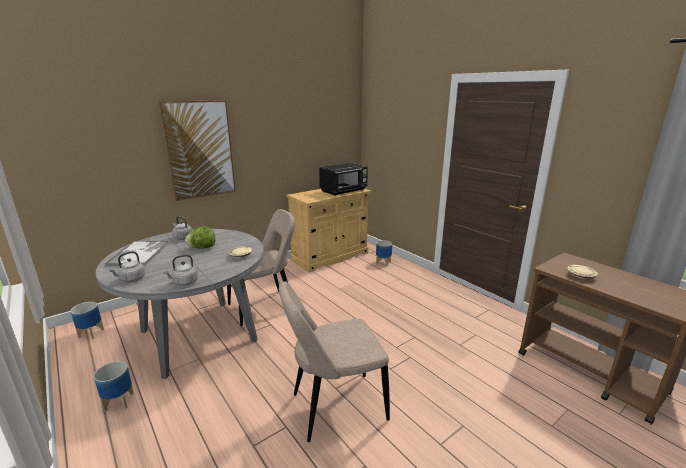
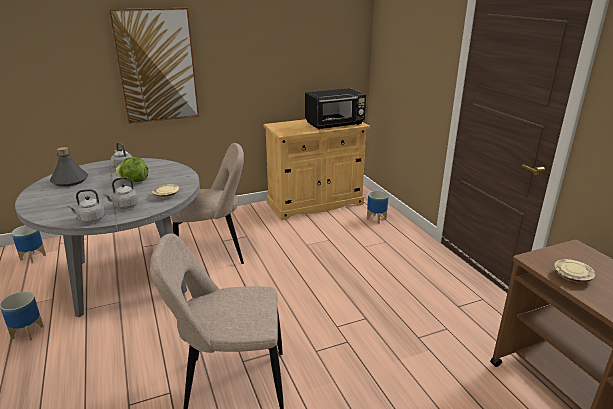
camera: 15 degrees right, 5 degrees up
tray [104,241,169,266] -> grey bottle [50,147,88,187]
grey kettle [109,251,145,282] -> grey kettle moved to [103,177,139,209]

